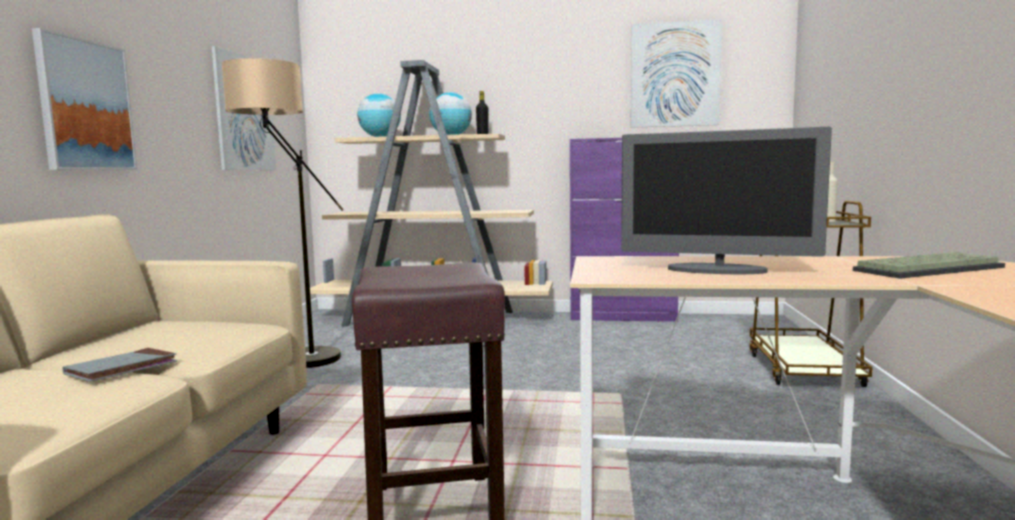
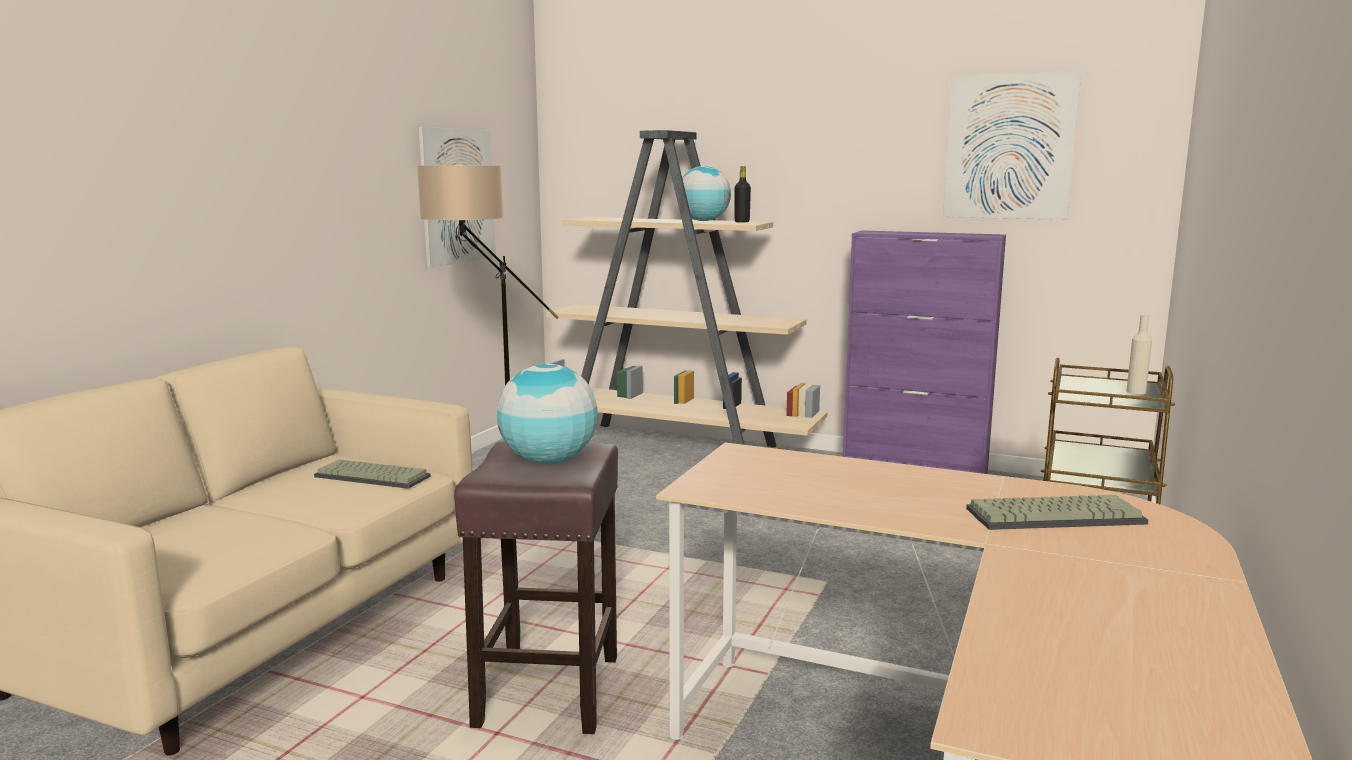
camera: 15 degrees right, 5 degrees up
picture [32,28,137,170] -> none
grey book [63,348,177,382] -> none
globe [357,93,401,137] -> globe moved to [497,364,598,464]
monitor [621,127,832,274] -> none
none -> keyboard [314,459,431,489]

